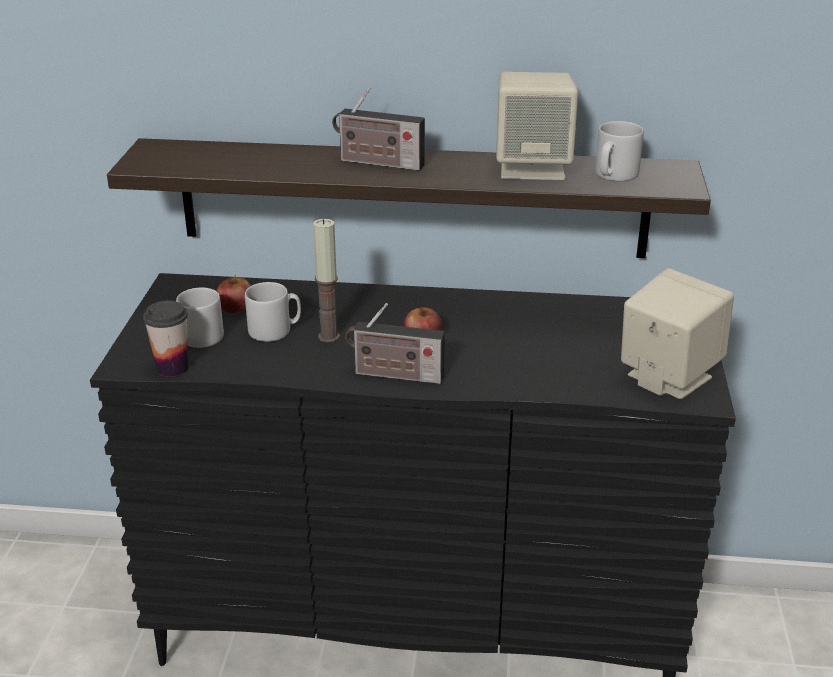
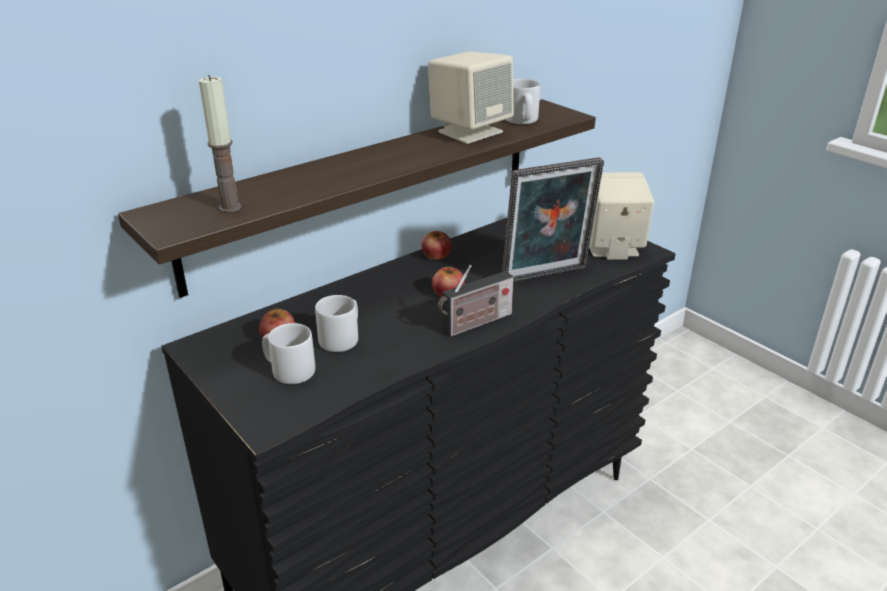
camera: 45 degrees left, 0 degrees up
cup [143,301,189,377] -> none
candle [313,219,340,342] -> candle moved to [199,75,242,213]
radio [332,87,425,171] -> none
none -> apple [421,231,452,260]
none -> picture frame [502,157,604,282]

